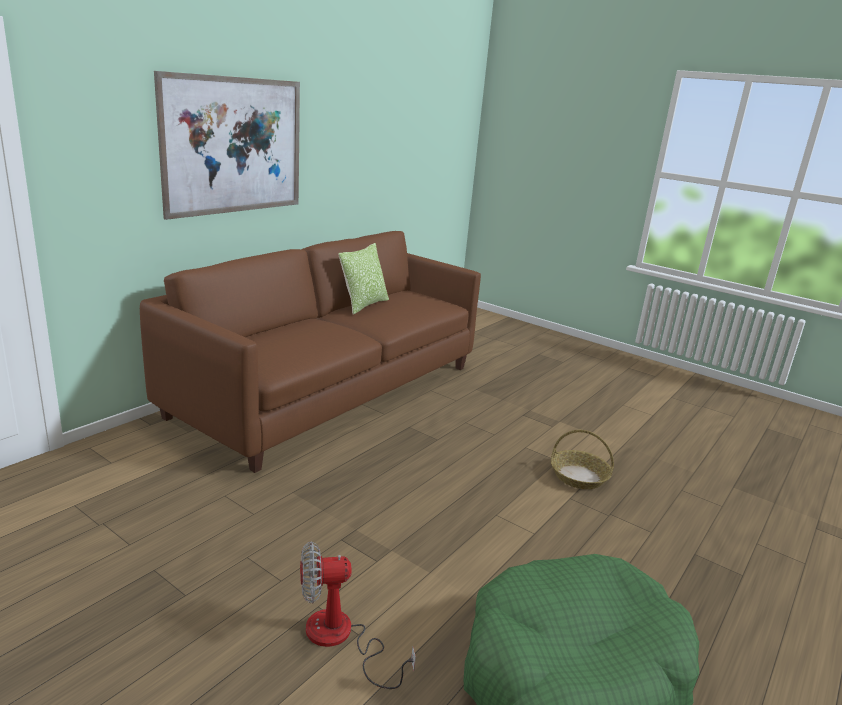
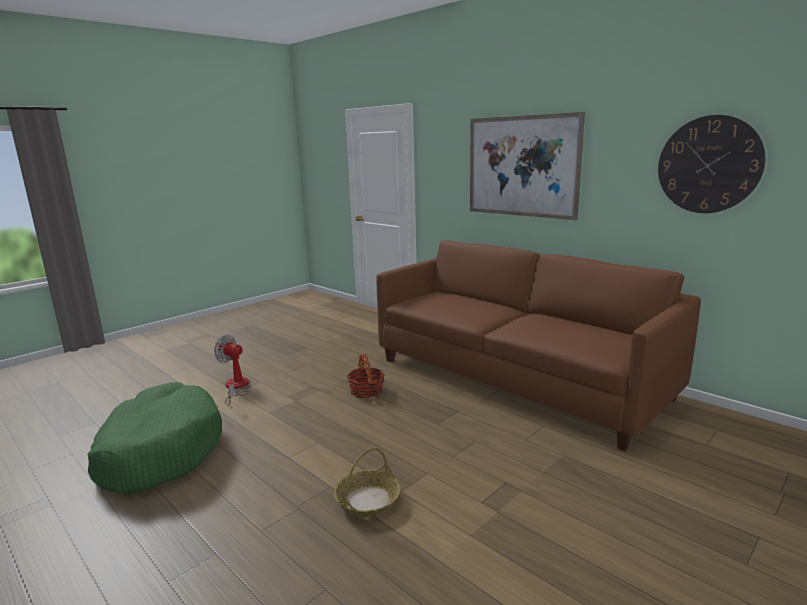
camera: 100 degrees right, 5 degrees down
fan [300,541,416,689] -> fan turned 60 degrees counterclockwise [214,335,251,406]
pillow [338,243,389,314] -> none
none -> basket [347,354,385,398]
none -> wall clock [658,115,766,213]

